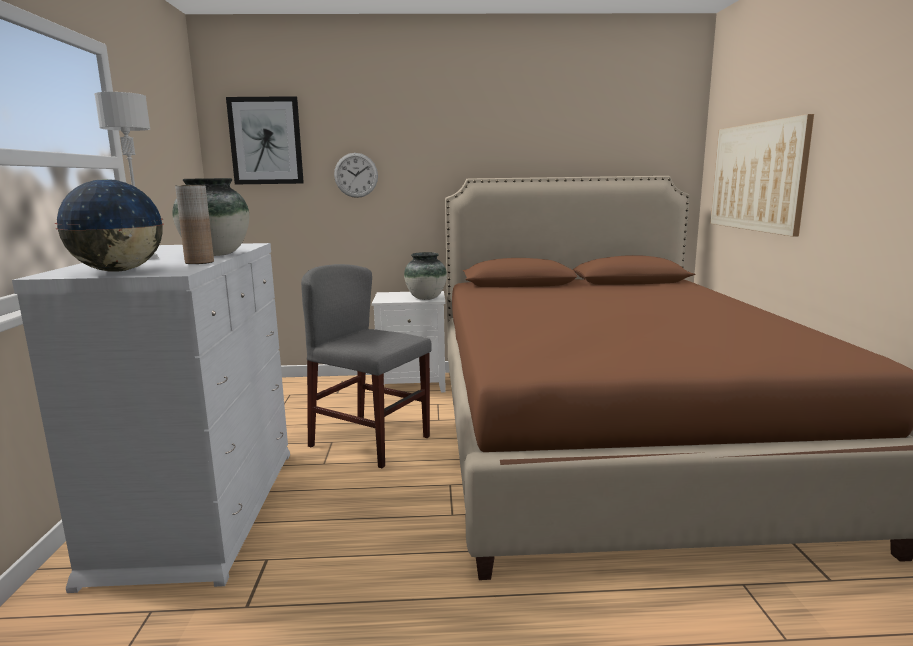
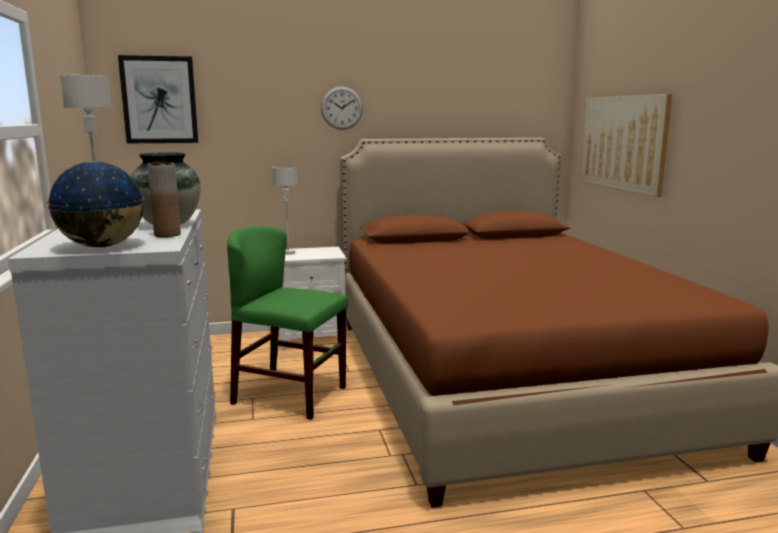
camera: 10 degrees left, 0 degrees up
grey chair [301,264,432,468] -> green chair [227,226,348,420]
wall clock [334,153,378,198] -> wall clock moved to [321,86,363,130]
vase [404,252,447,300] -> none
none -> grey table lamp [273,166,298,255]

